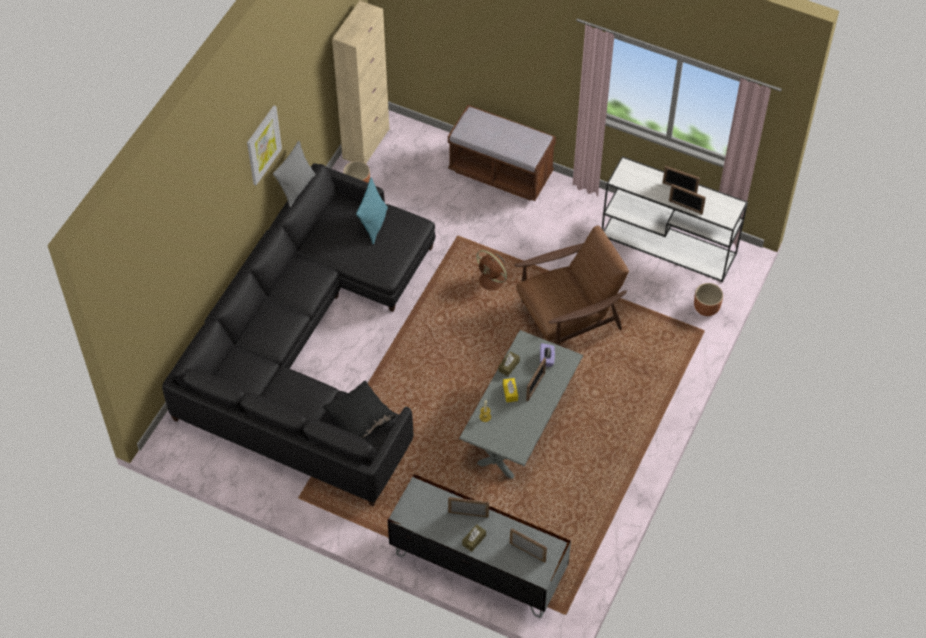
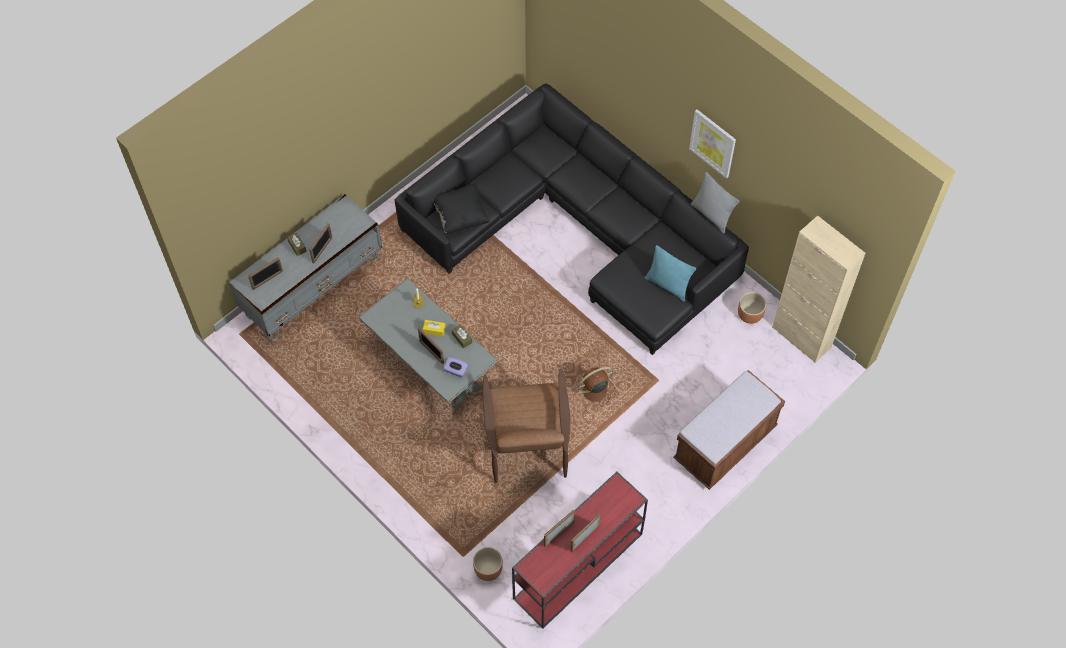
camera: 110 degrees right, 5 degrees up
white console table [602,156,748,282] -> red console table [512,472,648,629]

